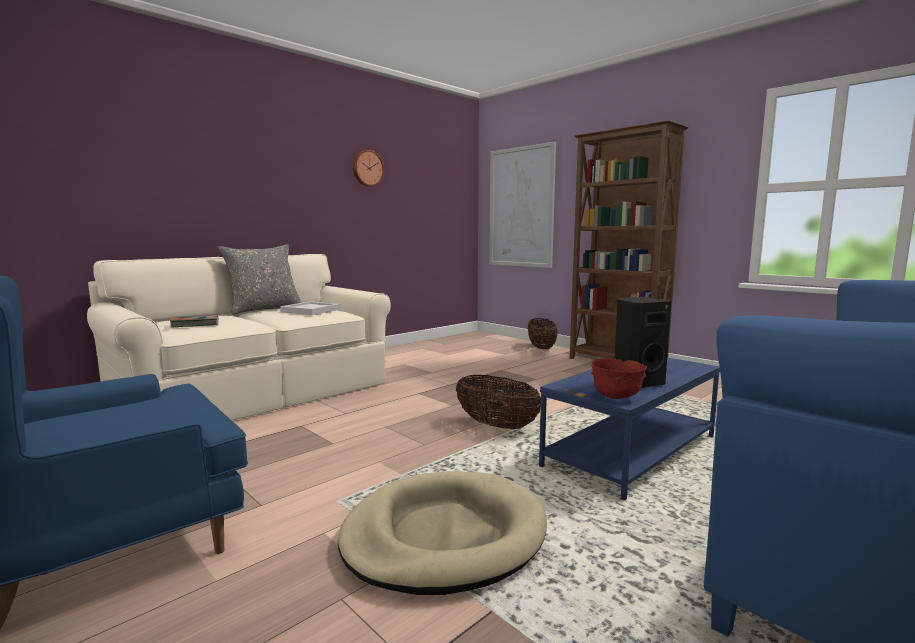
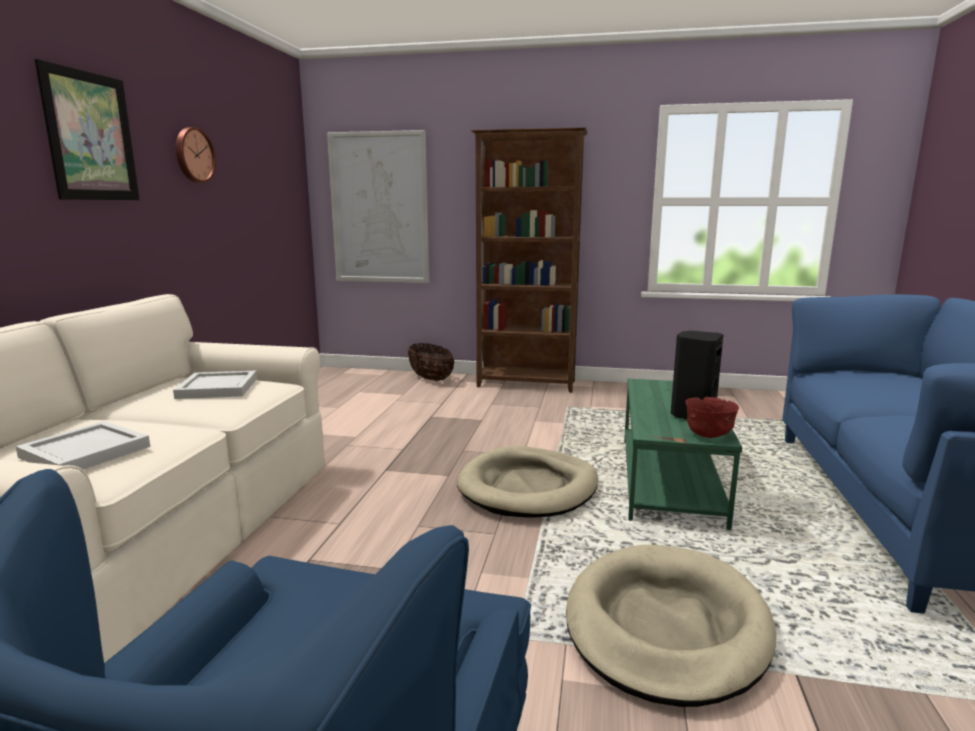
camera: 35 degrees left, 5 degrees up
book [170,315,219,328] -> white tray [16,421,150,469]
grey pillow [218,244,302,315] -> none
basket [456,375,541,430] -> beige dog bed [456,446,598,518]
blue coffee table [539,357,720,500] -> green coffee table [624,379,742,530]
none -> picture [34,59,140,200]

